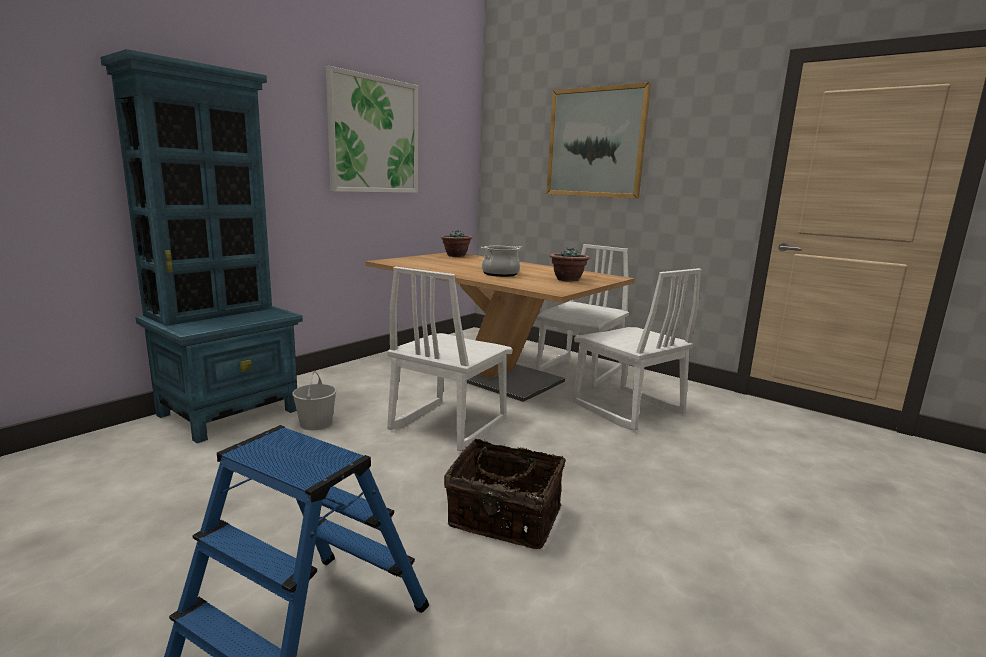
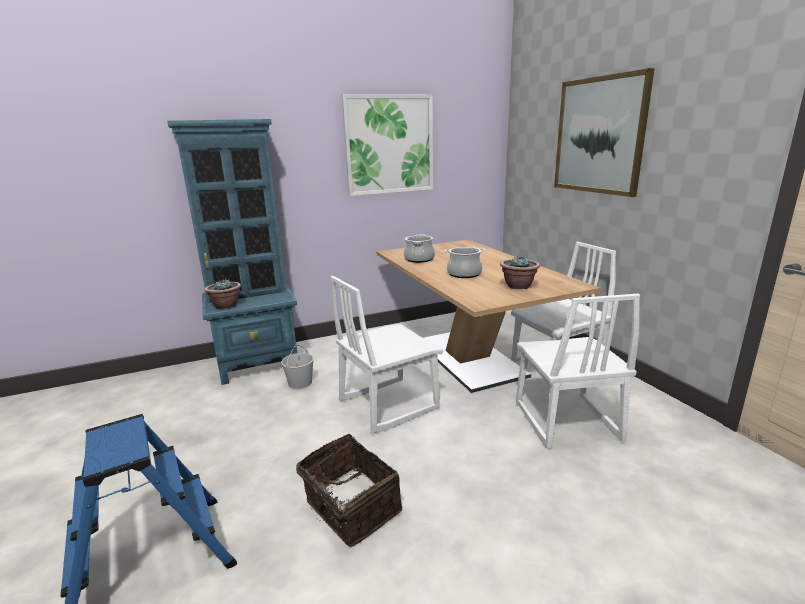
camera: 30 degrees right, 5 degrees up
potted plant [441,231,472,257] -> potted plant moved to [204,279,241,310]
none -> cooking pot [404,234,435,263]

